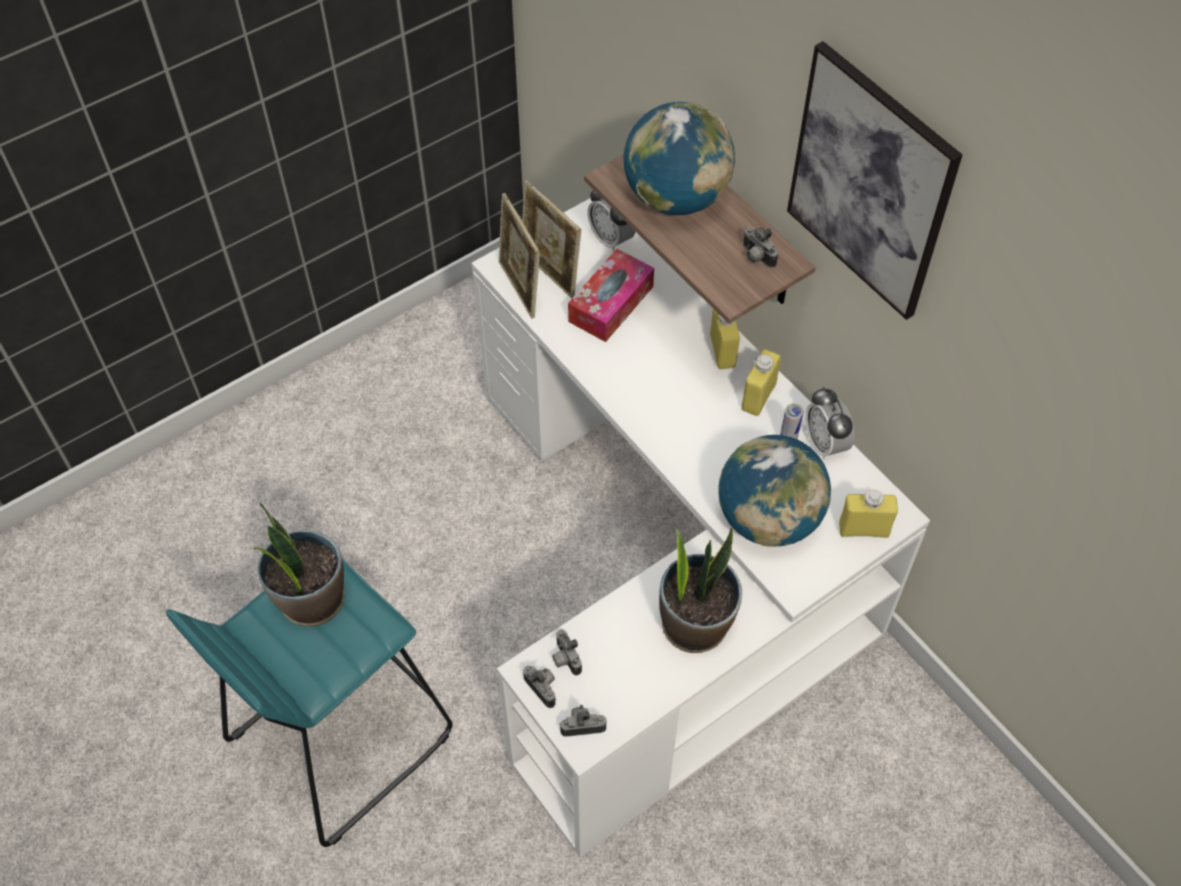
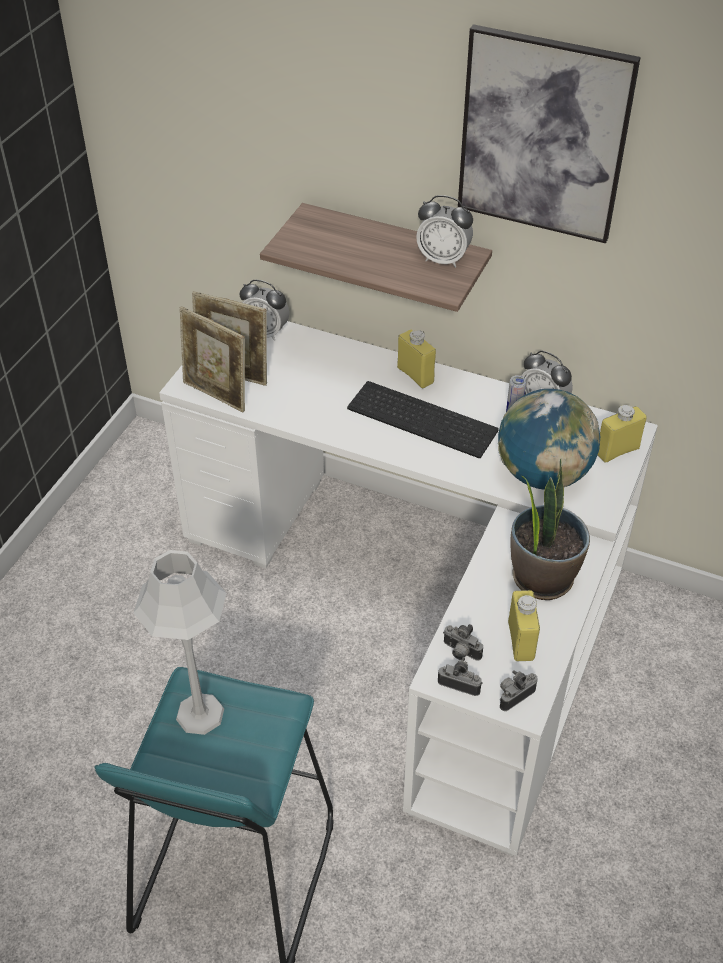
camera: 30 degrees left, 10 degrees down
potted plant [252,503,345,626] -> grey table lamp [134,550,226,735]
tissue box [568,249,654,342] -> none
globe [624,102,735,215] -> none
yellow bottle [742,349,781,416] -> yellow bottle moved to [508,590,540,661]
camera [743,227,778,268] -> alarm clock [416,195,473,268]
none -> keyboard [347,381,499,458]

